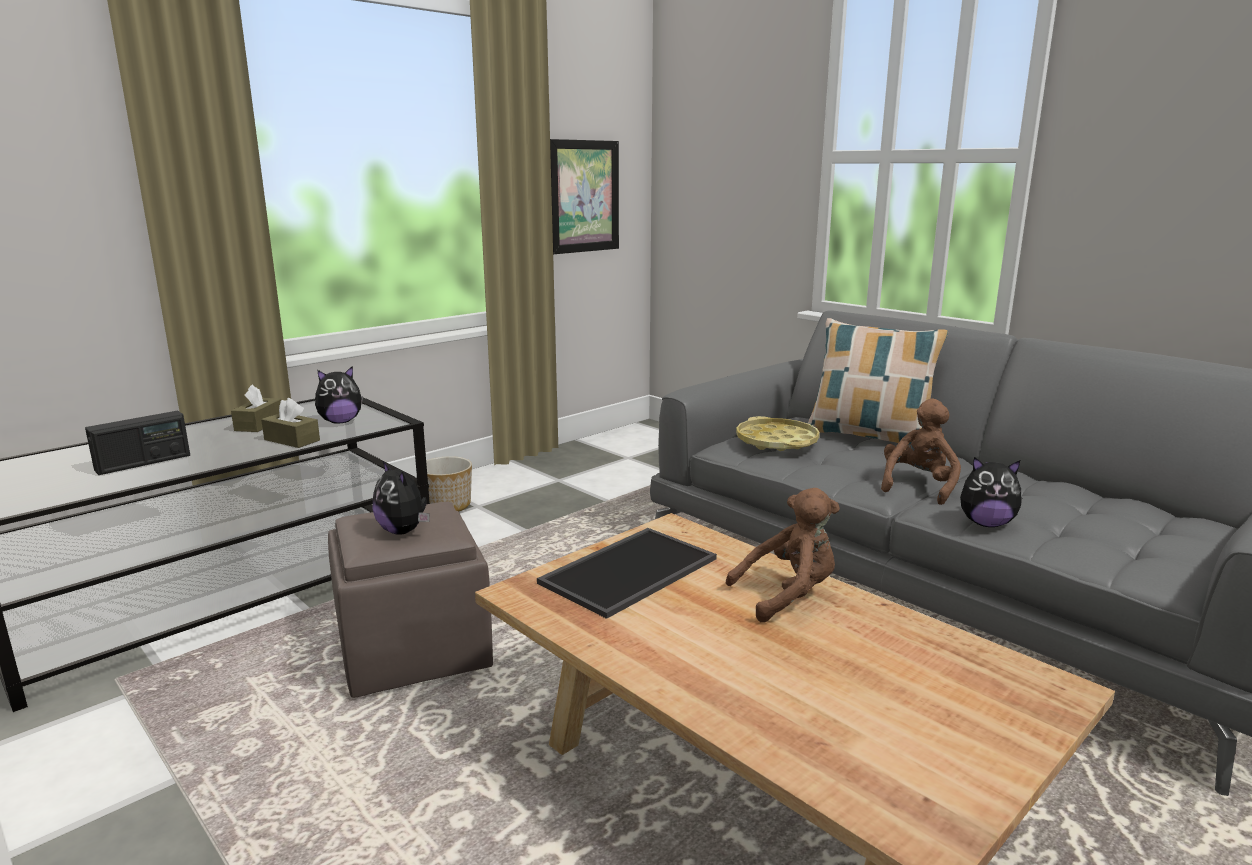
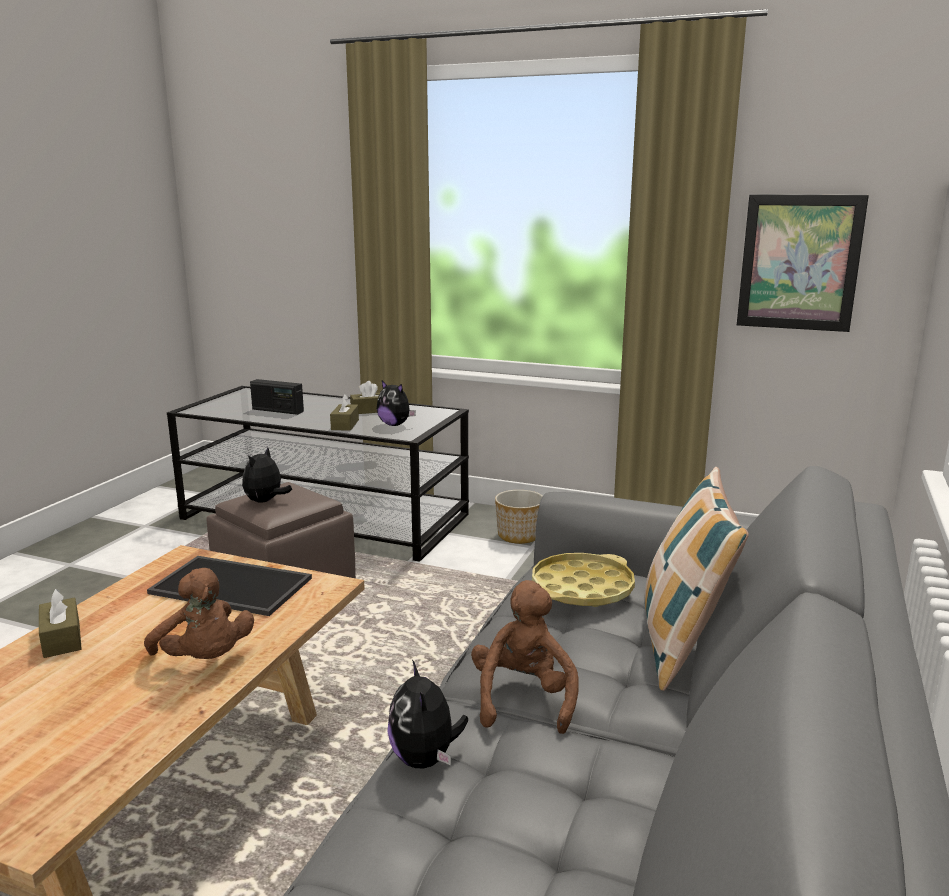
camera: 65 degrees right, 0 degrees up
brown plush toy [881,399,961,505] -> brown plush toy turned 90 degrees counterclockwise [471,580,579,734]
none -> brown tissue box [39,589,82,658]

